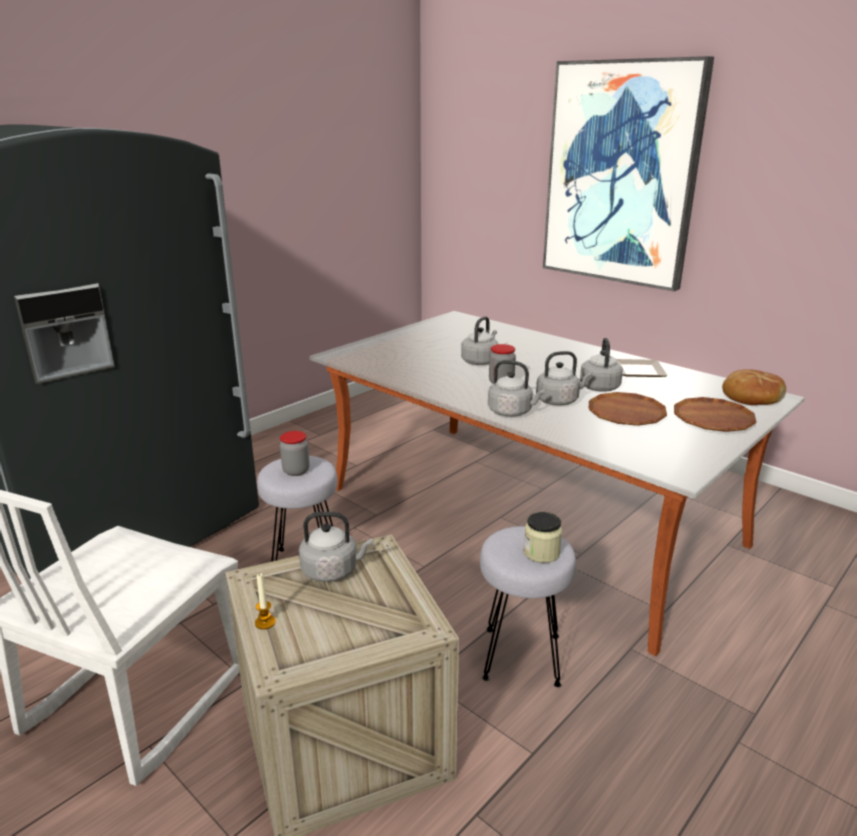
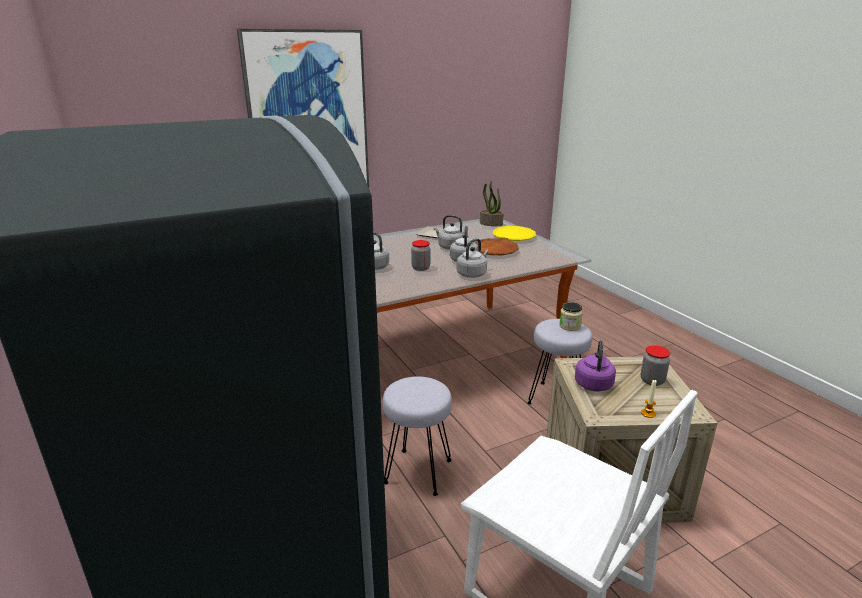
camera: 70 degrees left, 0 degrees up
jar [280,431,310,476] -> jar moved to [641,345,670,386]
grey kettle [299,512,373,582] -> purple kettle [575,340,616,392]
brown plate [674,397,757,432] -> yellow plate [493,226,536,241]
bread [722,369,786,405] -> potted plant [480,180,503,226]

